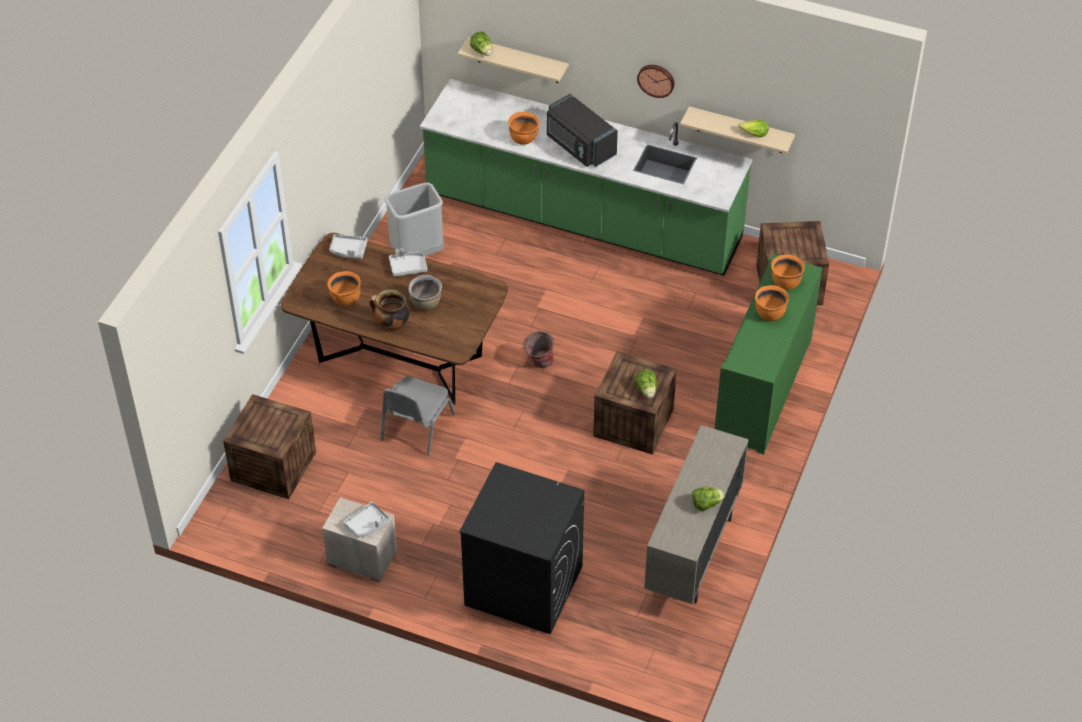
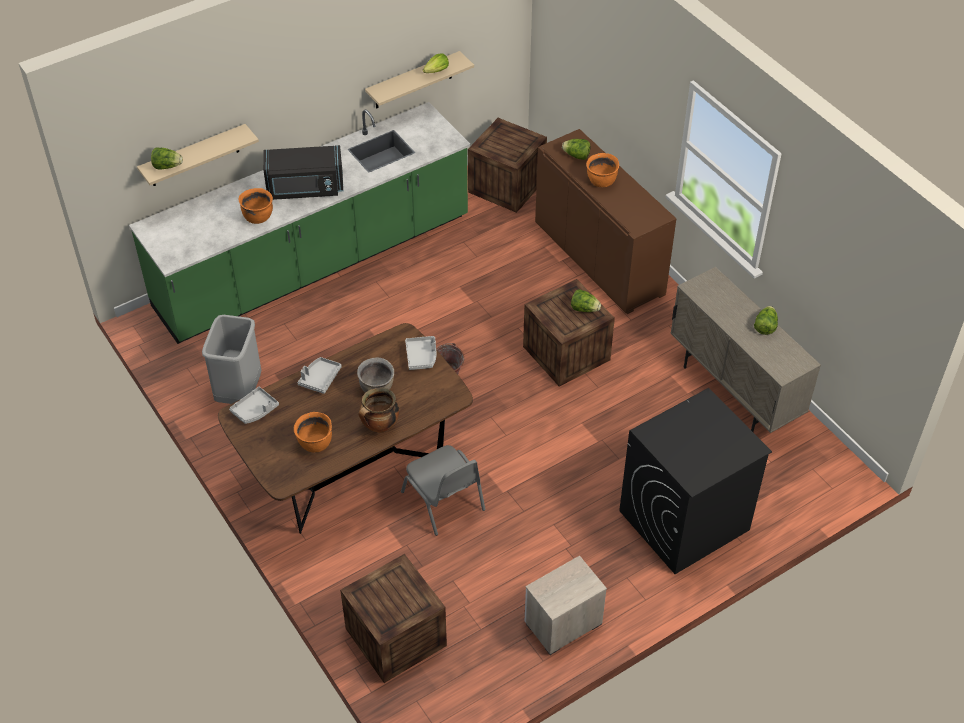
camera: 55 degrees left, 0 degrees up
grey tray [343,502,391,538] -> grey tray moved to [405,336,436,370]
wall clock [637,65,675,98] -> none
green cabinet [715,254,822,454] -> brown cabinet [535,129,677,314]
orange cooking pot [771,254,805,290] -> lettuce [562,139,590,160]

